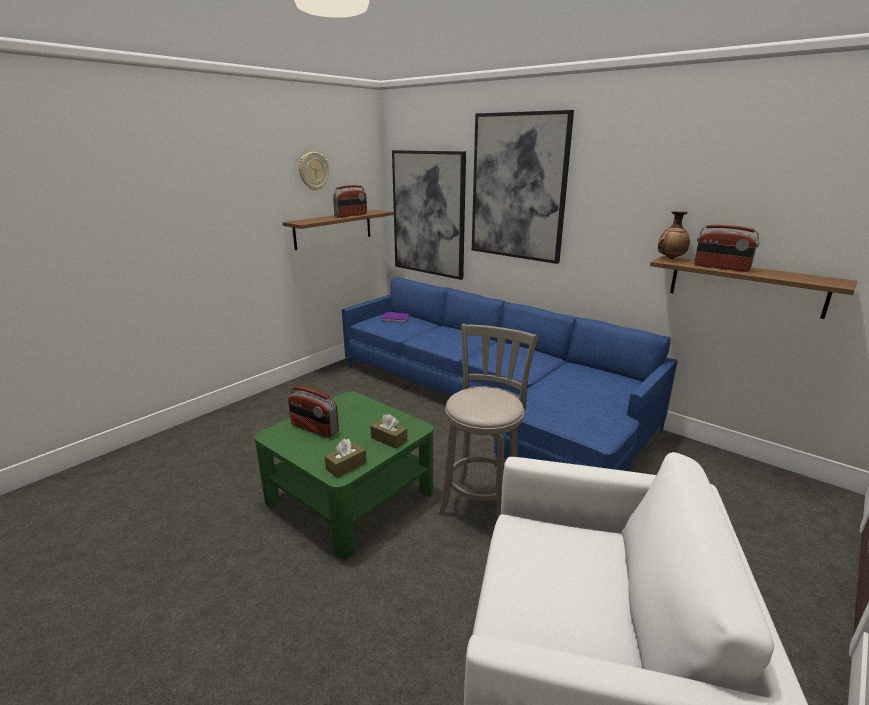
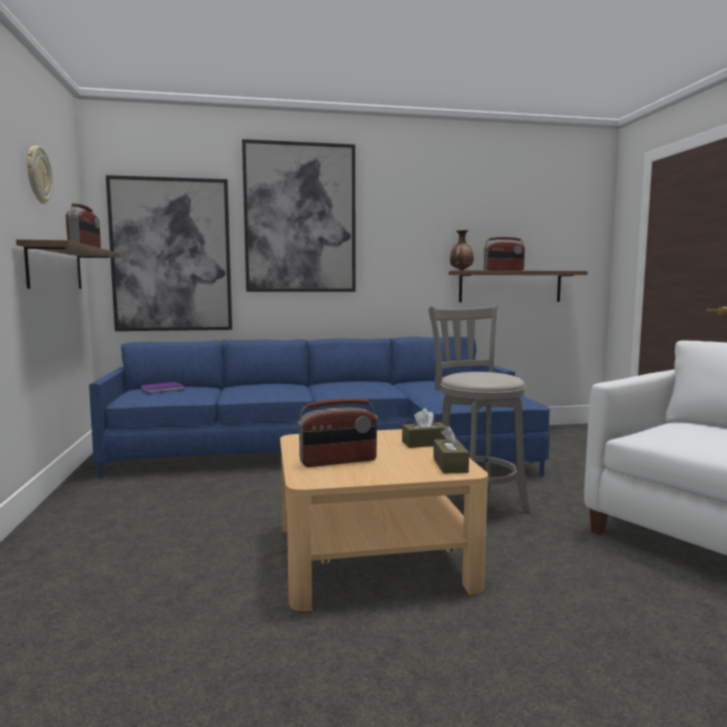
camera: 50 degrees left, 15 degrees down
green coffee table [254,392,434,559] -> beige coffee table [280,429,488,611]

